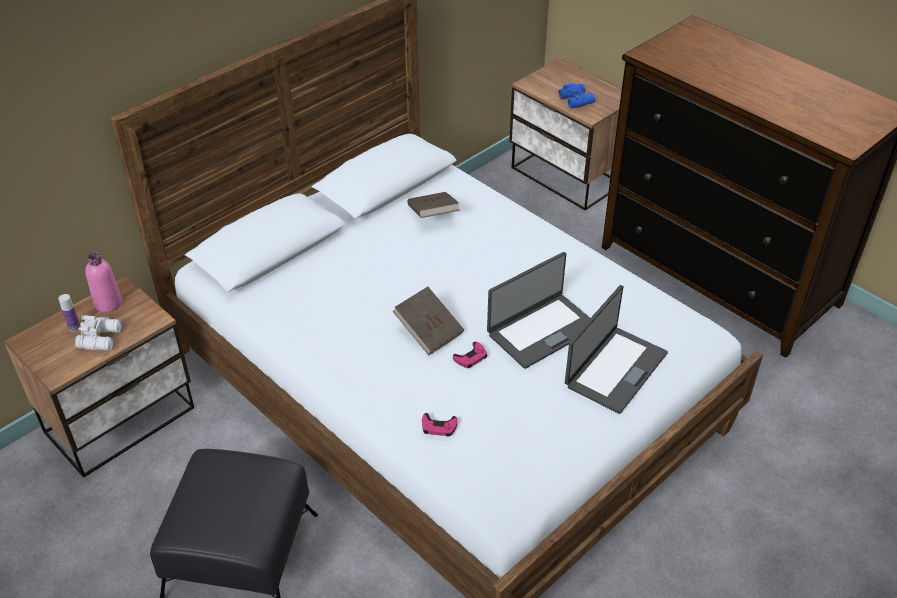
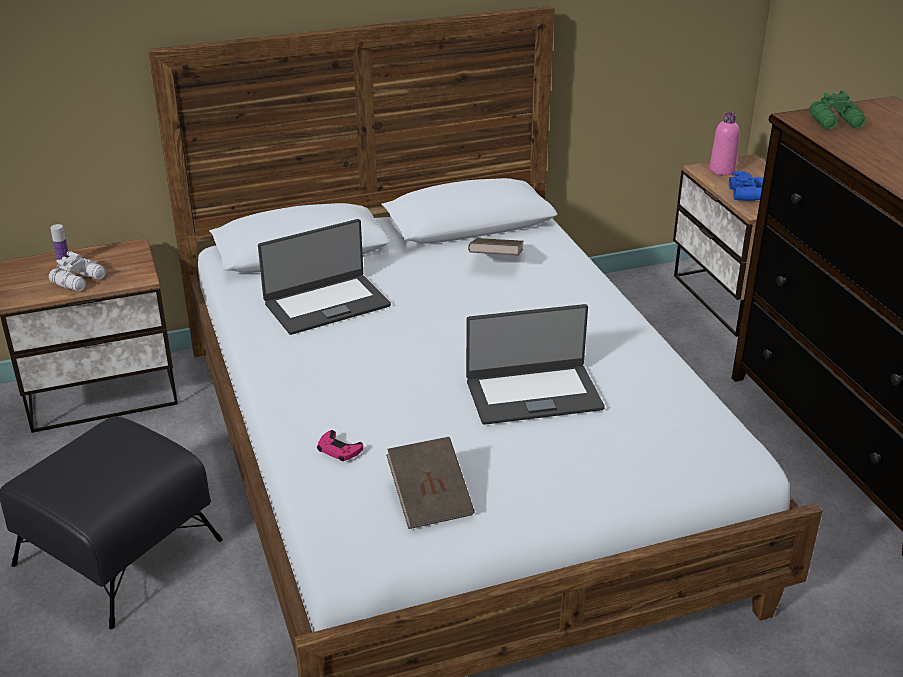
camera: 25 degrees right, 10 degrees down
pink bottle [85,252,122,313] -> pink bottle moved to [709,112,740,176]
brown book [393,287,464,355] -> brown book moved to [386,437,475,529]
pink game controller [453,341,487,368] -> none
laptop [565,285,668,414] -> laptop moved to [258,219,391,335]
none -> green binoculars [809,90,866,130]

